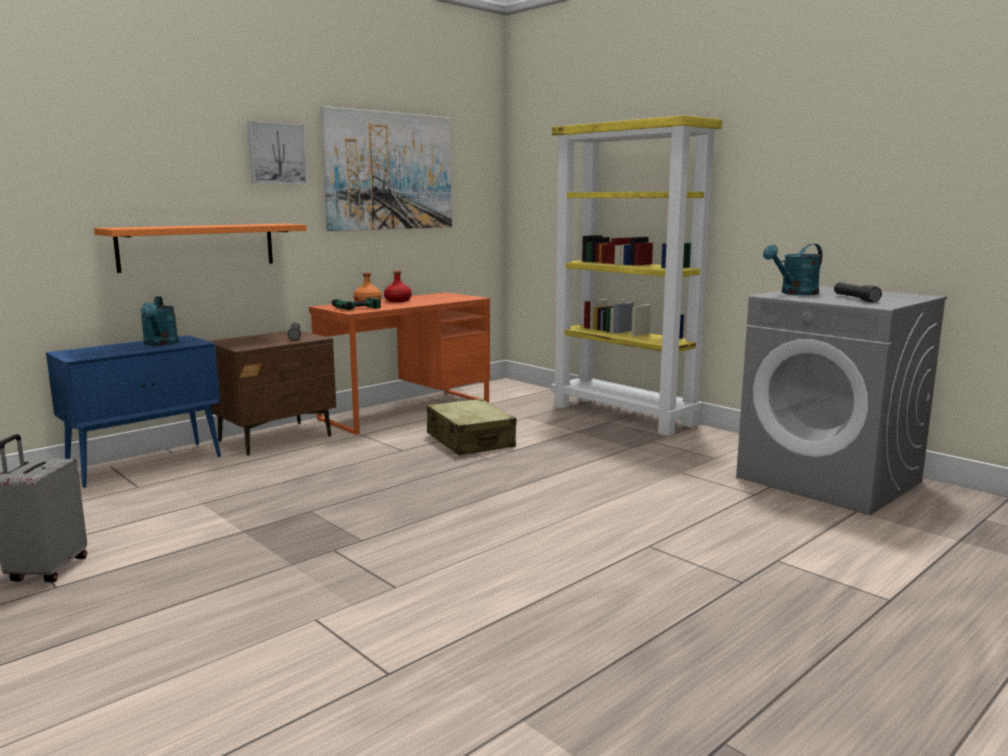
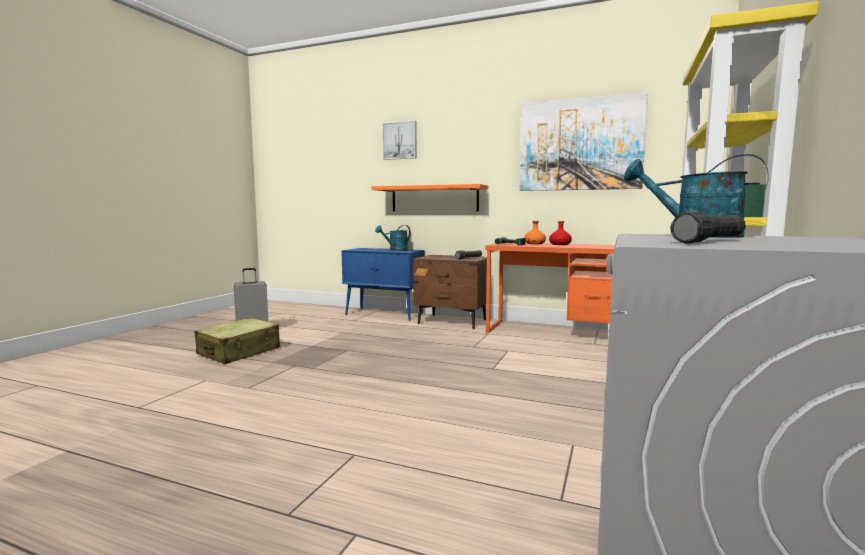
camera: 65 degrees right, 5 degrees down
picture [247,121,308,184] -> picture moved to [382,121,417,160]
beige suitcase [427,398,516,455] -> beige suitcase moved to [194,317,280,364]

